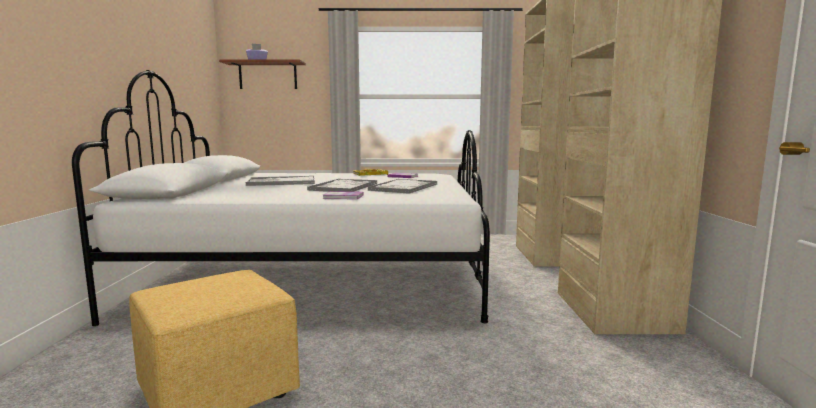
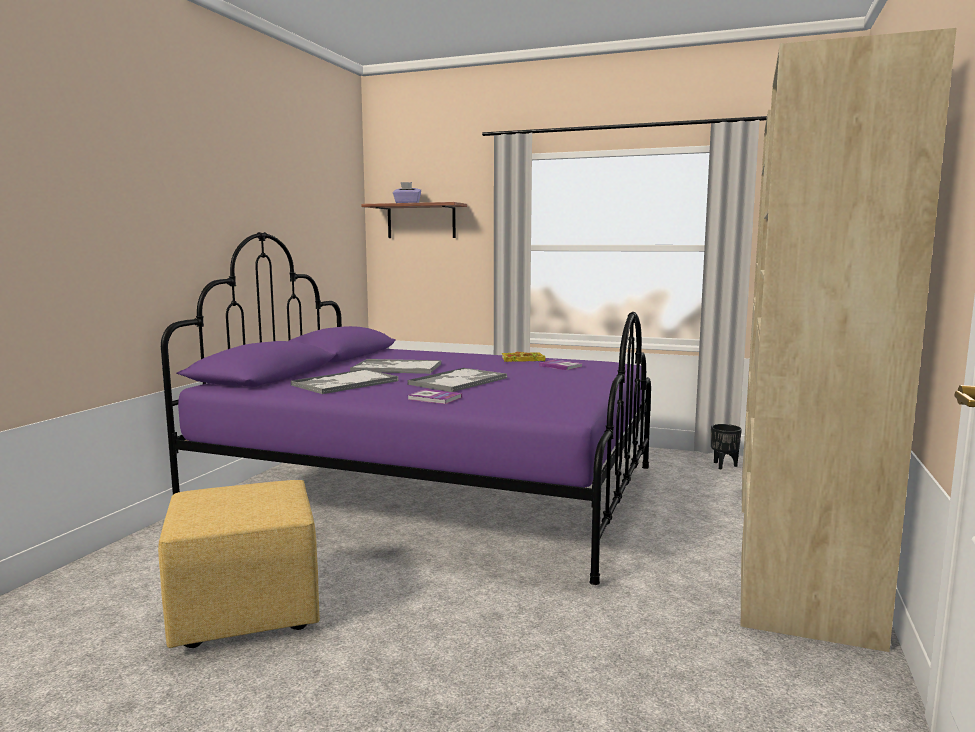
camera: 20 degrees right, 0 degrees up
white bed [72,70,490,326] -> purple bed [161,232,651,585]
tray [368,179,437,194] -> tray moved to [291,369,399,394]
none -> black planter [711,424,742,470]

